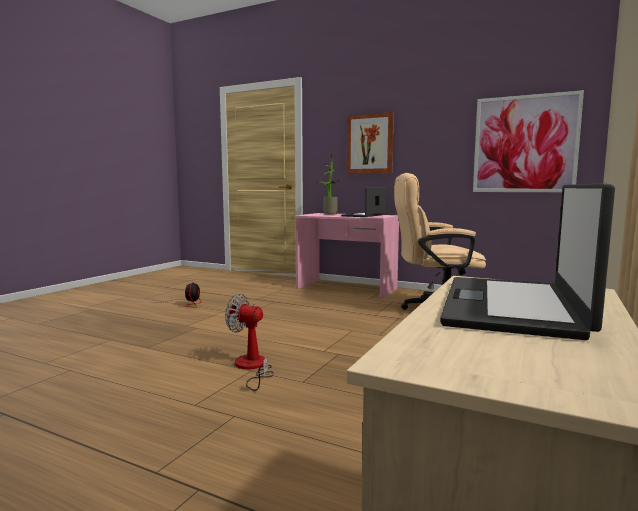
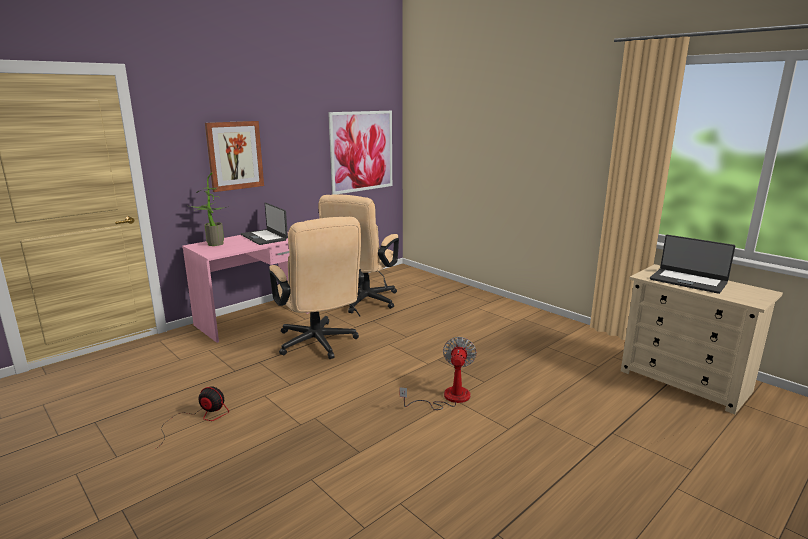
camera: 70 degrees left, 10 degrees up
fan [225,293,274,391] -> fan turned 150 degrees clockwise [400,337,477,410]
none -> beige office chair [269,217,365,359]

